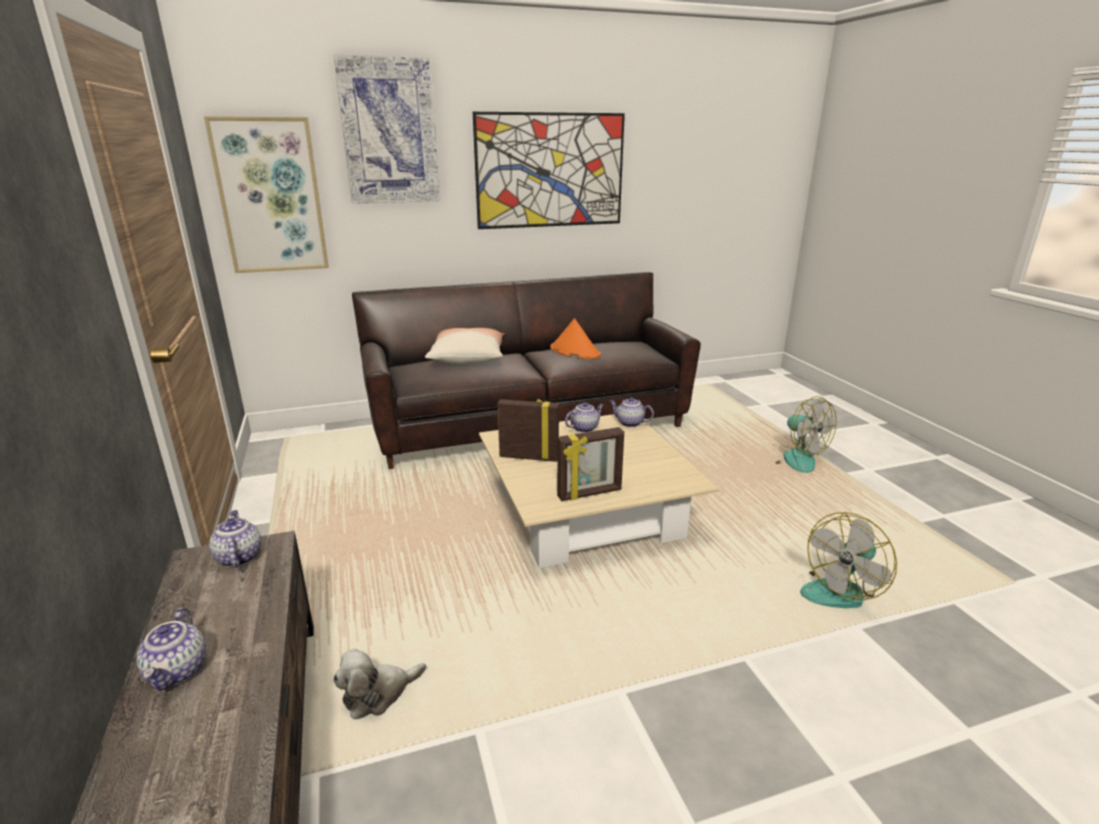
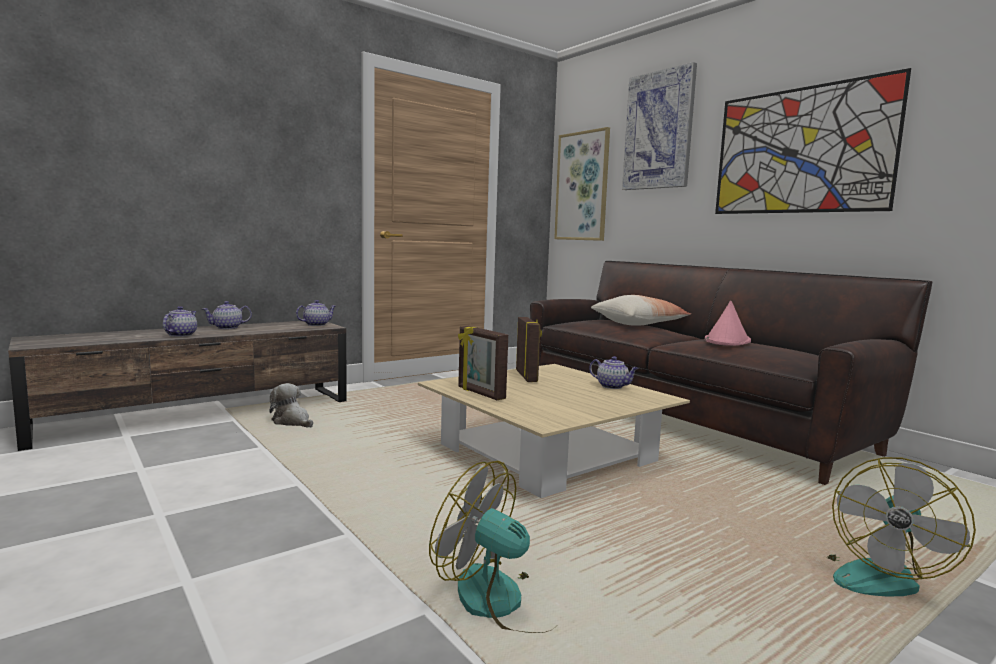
camera: 70 degrees right, 15 degrees down
orange hat [550,318,601,359] -> pink hat [705,301,751,346]
teapot [610,397,654,427] -> teapot moved to [163,306,197,337]

